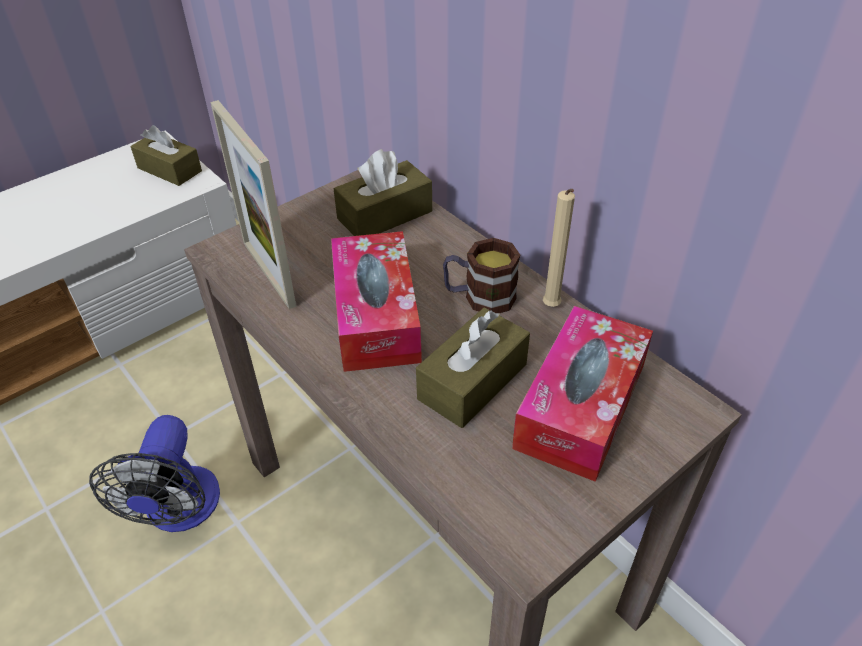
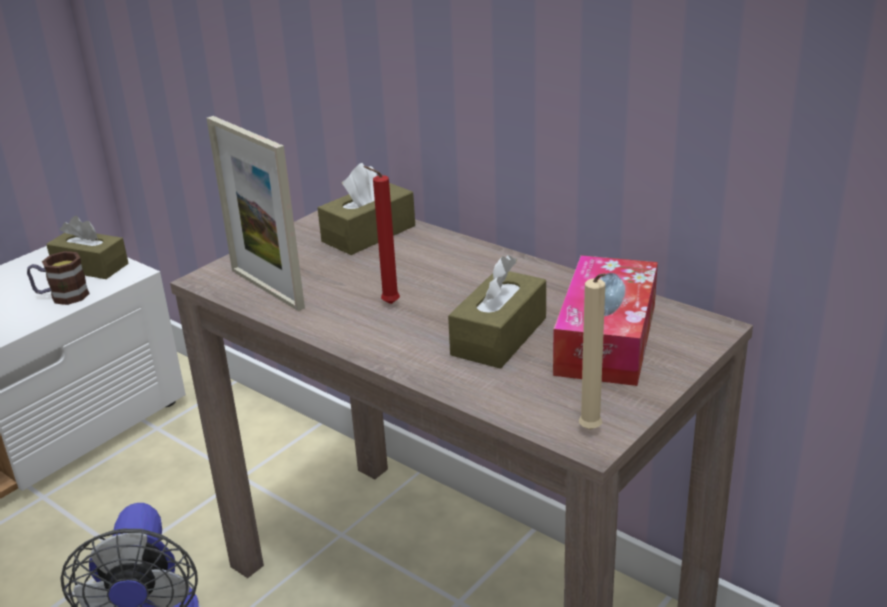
camera: 10 degrees left, 15 degrees down
tissue box [331,231,422,372] -> red candle [364,166,400,304]
mug [443,238,520,313] -> mug moved to [27,251,89,305]
beige candle [543,189,575,307] -> beige candle moved to [579,273,606,430]

